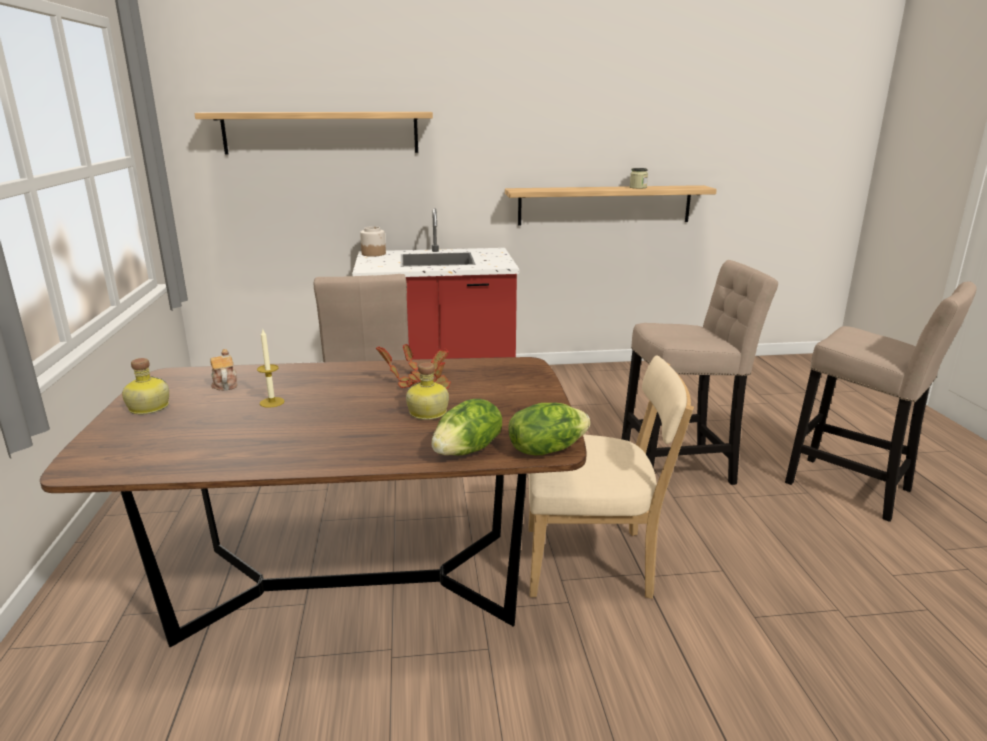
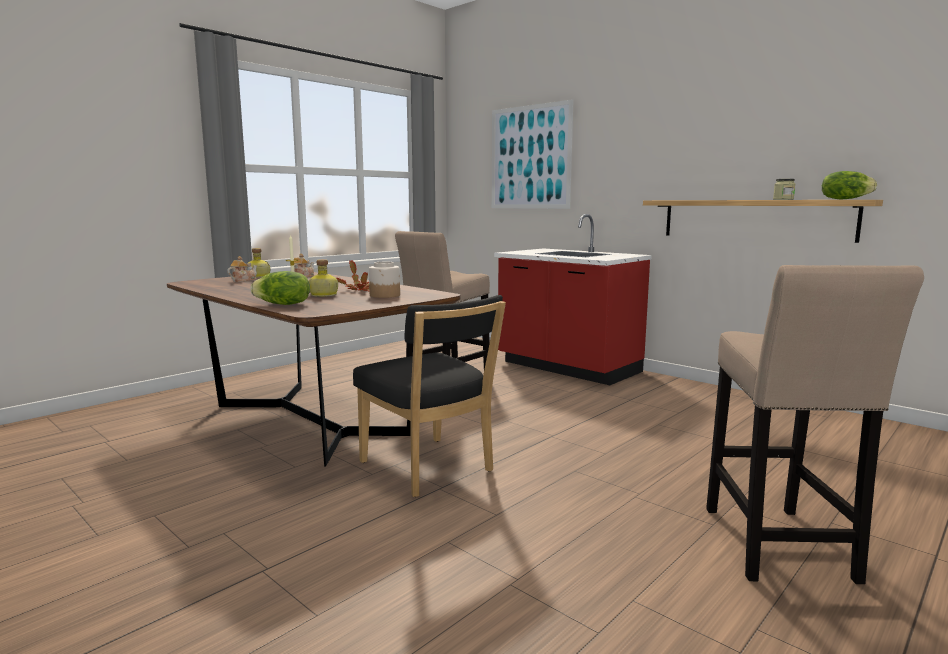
camera: 50 degrees right, 10 degrees down
shelf [194,112,433,154] -> picture [492,99,574,209]
jar [360,226,386,257] -> jar moved to [369,262,400,298]
lettuce [509,403,590,455] -> lettuce moved to [822,171,877,199]
beige chair [528,355,694,599] -> black chair [353,295,506,497]
beige stool [622,260,778,485] -> none
none -> teapot [227,256,258,282]

